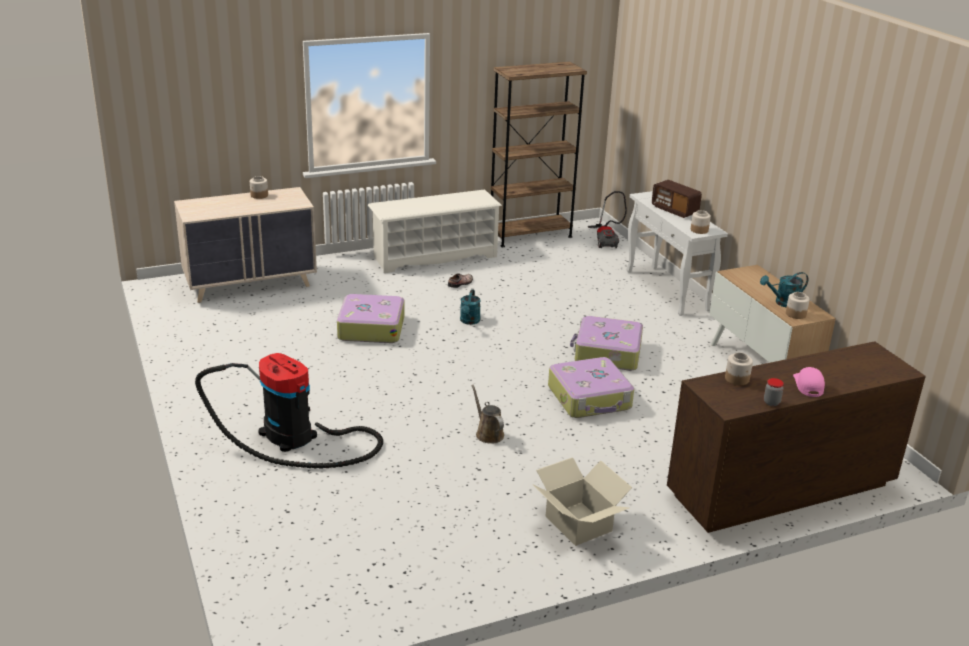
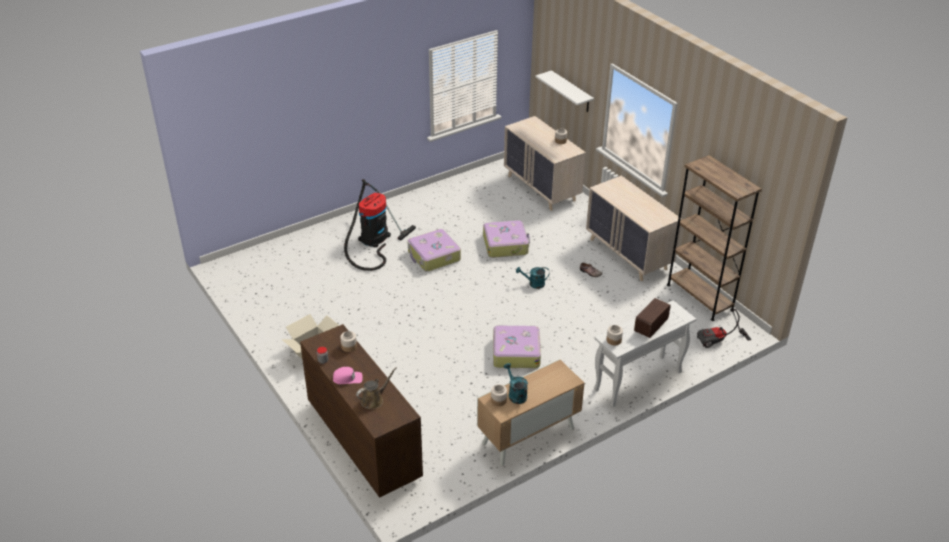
camera: 80 degrees right, 10 degrees up
white shoe rack [368,190,502,273] -> beige dresser [586,176,682,281]
brown watering can [471,385,504,444] -> brown watering can moved to [356,367,397,409]
suitcase [548,357,634,418] -> suitcase moved to [408,229,461,272]
none -> white shelf [535,70,594,112]

